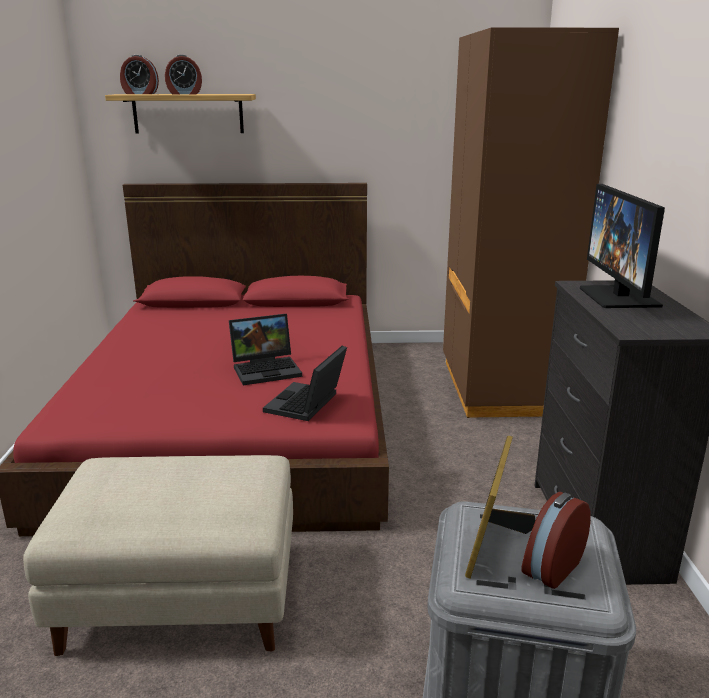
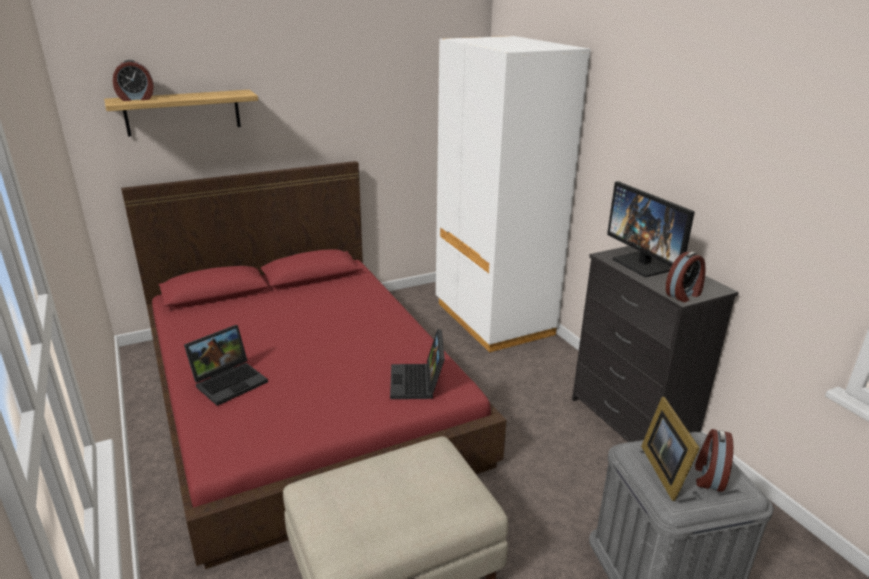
camera: 25 degrees left, 5 degrees up
alarm clock [165,55,202,94] -> alarm clock moved to [666,252,705,302]
laptop [229,314,302,385] -> laptop moved to [184,325,268,406]
brown wardrobe [443,27,619,418] -> white wardrobe [436,36,591,353]

